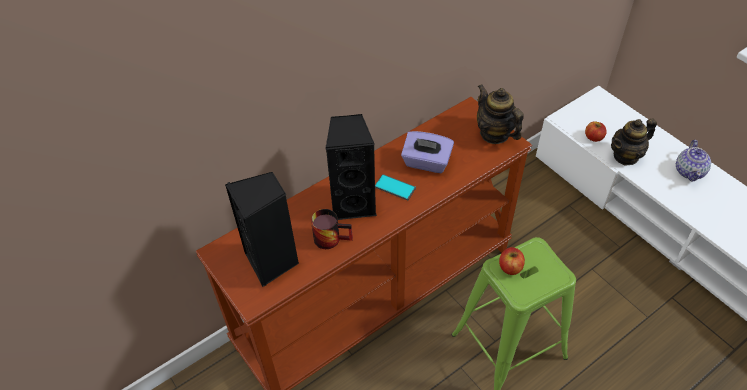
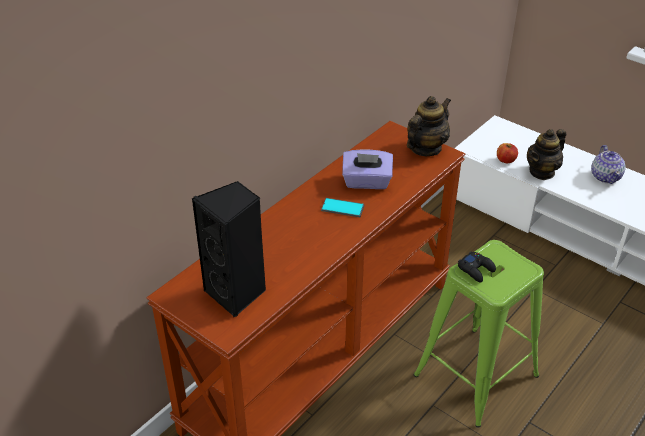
camera: 15 degrees left, 10 degrees down
mug [311,209,353,249] -> none
black speaker [325,114,377,220] -> none
teapot [477,84,524,144] -> teapot turned 90 degrees clockwise [407,96,451,156]
apple [499,247,525,275] -> black game controller [458,252,496,282]

